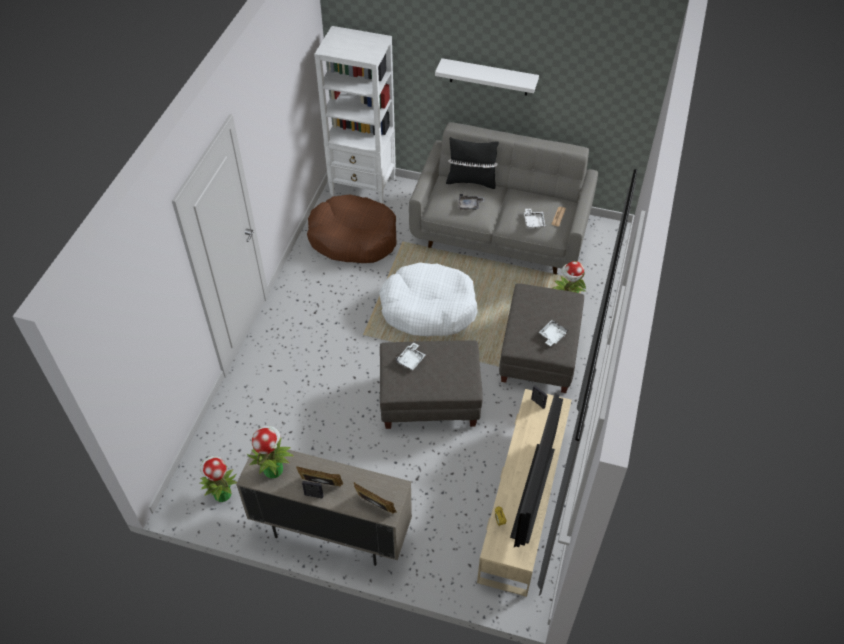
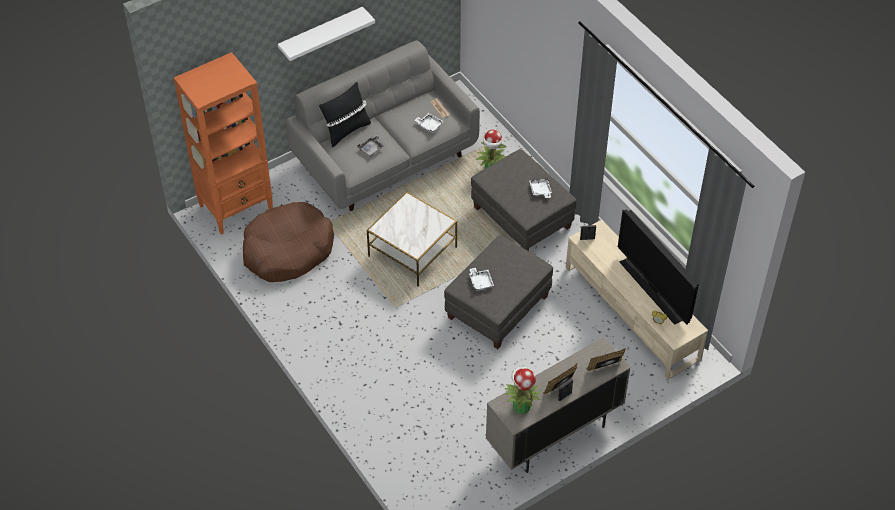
camera: 50 degrees left, 0 degrees up
potted plant [200,456,237,502] -> none
white bookcase [314,26,396,204] -> orange bookcase [174,52,273,235]
white dog bed [379,262,477,336] -> side table [367,192,457,287]

